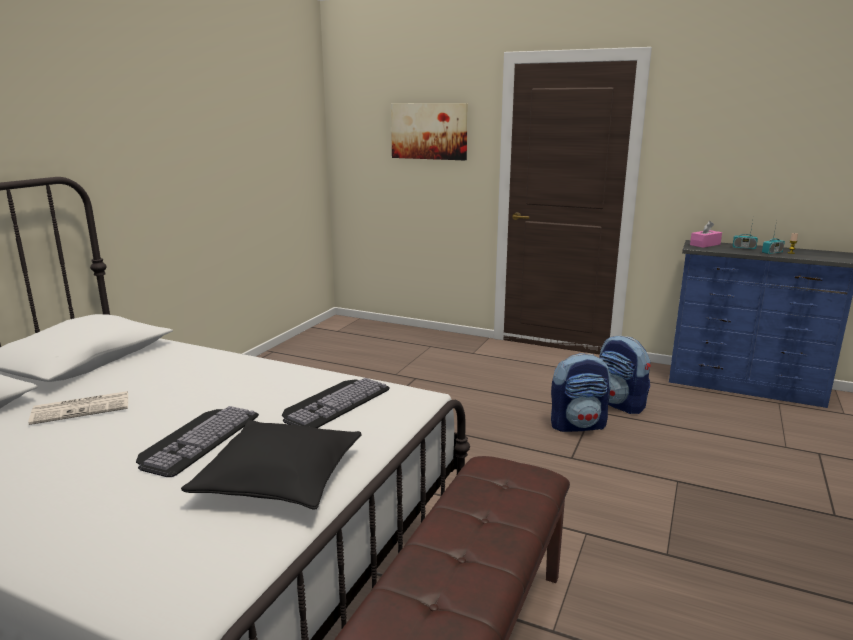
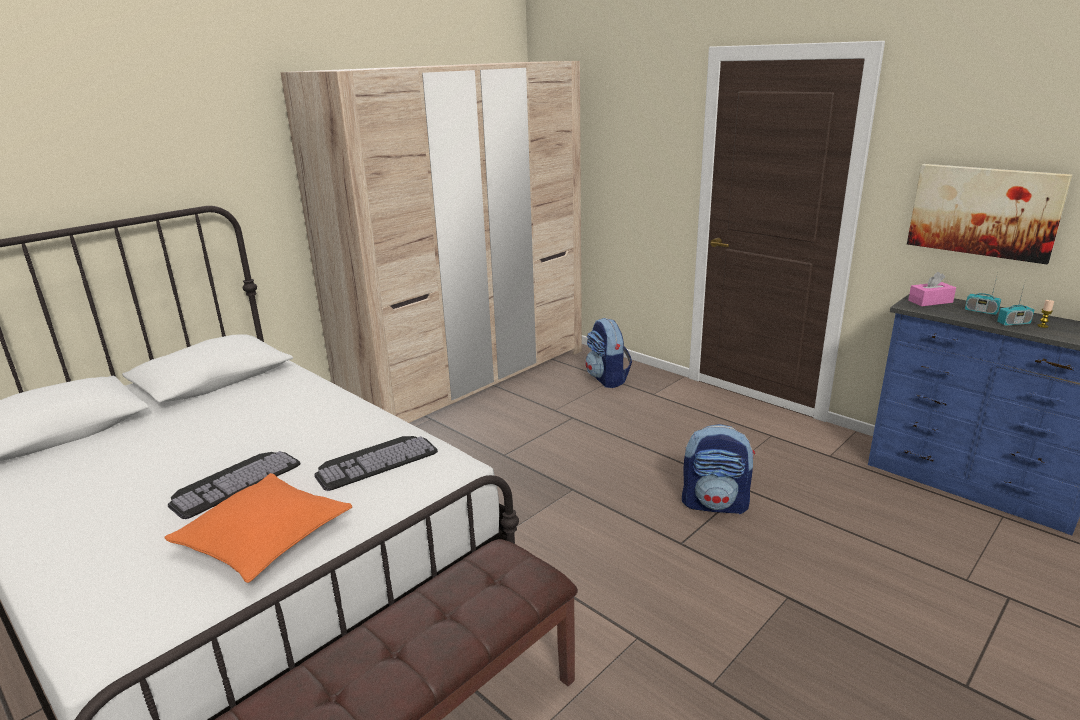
camera: 20 degrees right, 5 degrees up
newspaper [28,391,128,425] -> none
black pillow [181,420,362,510] -> orange pillow [164,473,352,583]
picture [391,103,468,160] -> picture moved to [907,164,1072,264]
backpack [599,335,651,414] -> backpack moved to [585,318,632,388]
none -> beige wardrobe [280,61,582,423]

